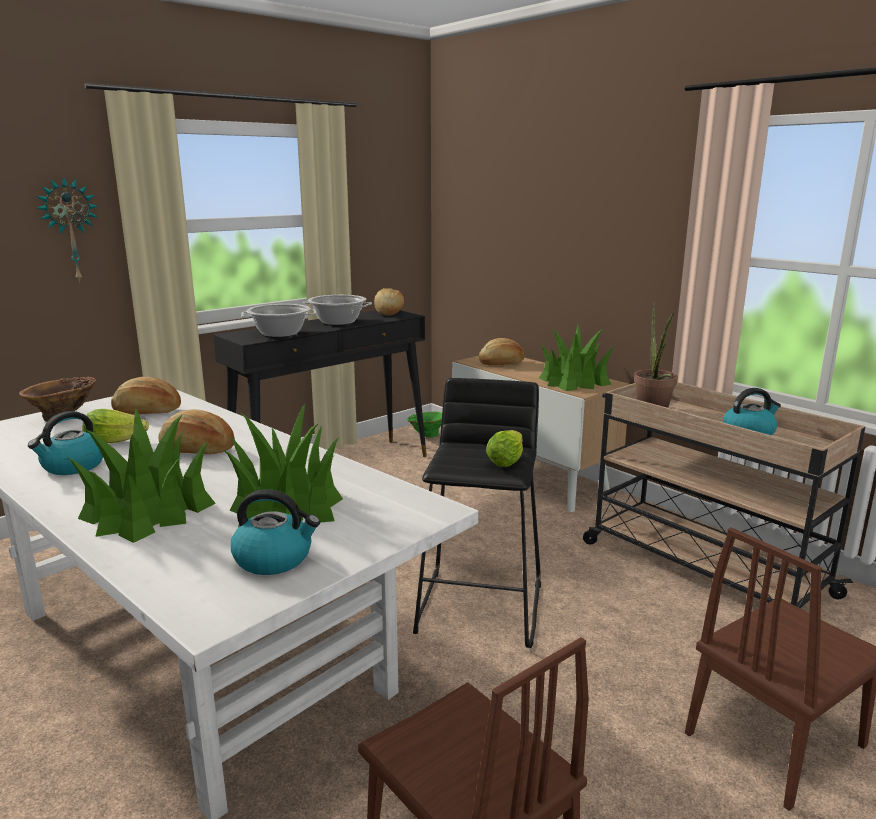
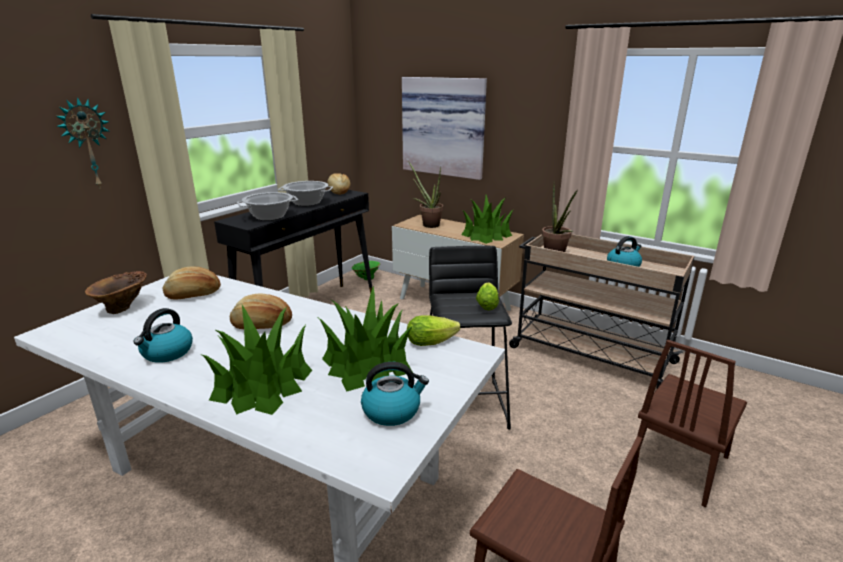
camera: 15 degrees left, 5 degrees up
lettuce [82,409,149,443] -> lettuce moved to [407,315,460,346]
bread [479,338,524,365] -> potted plant [408,161,443,228]
none -> picture [402,77,487,180]

